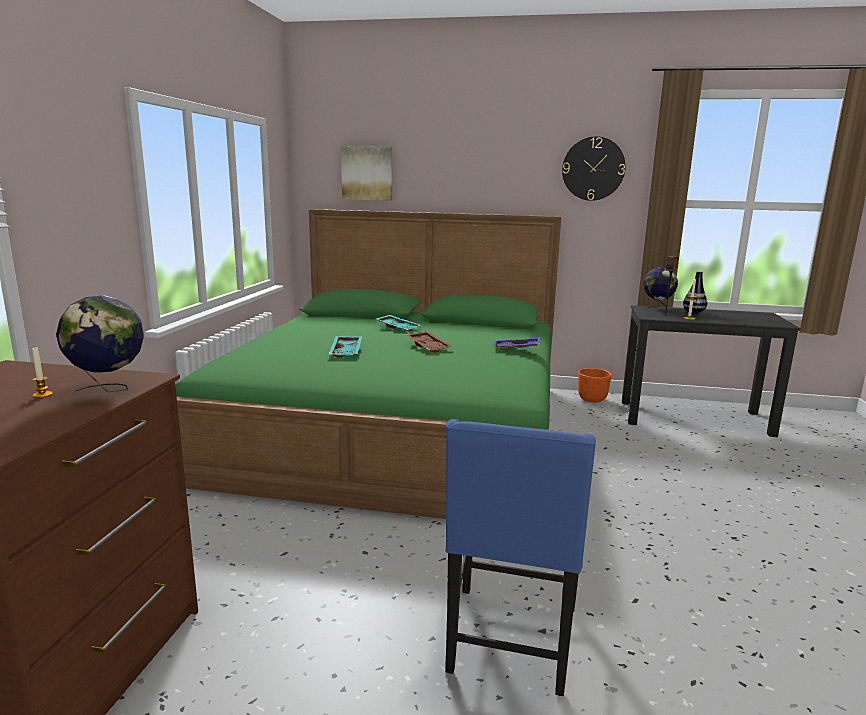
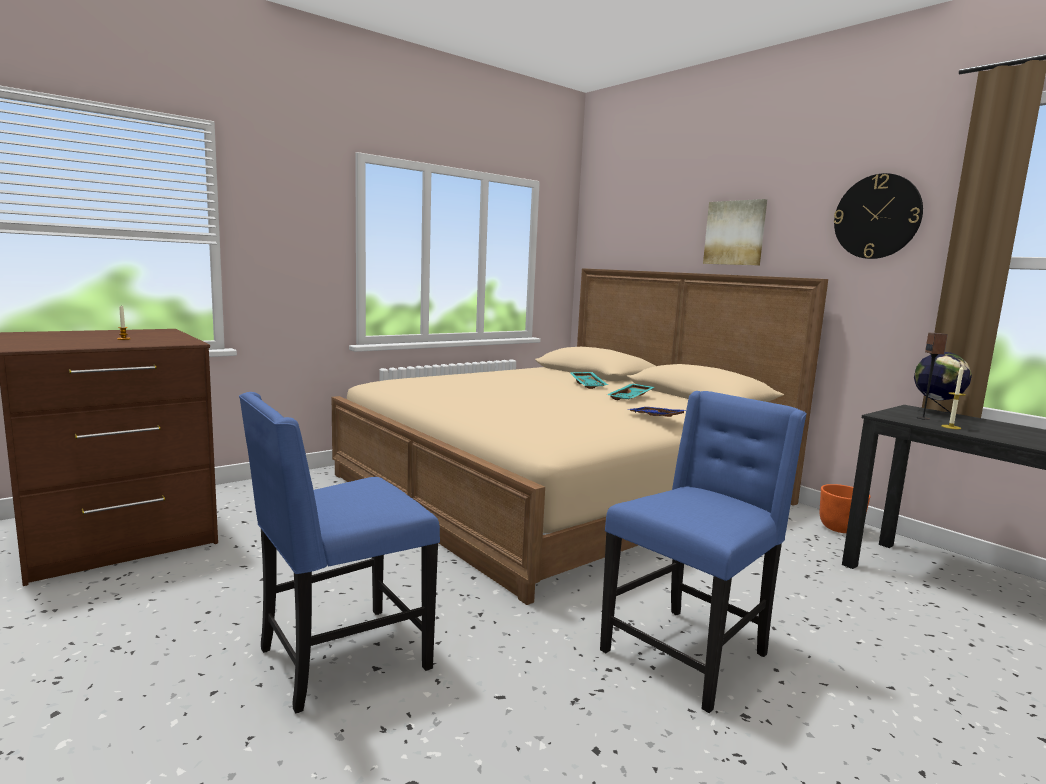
camera: 40 degrees right, 5 degrees down
globe [56,295,144,396] -> none
green bed [175,209,561,519] -> beige bed [332,268,828,605]
turquoise tray [328,336,363,358] -> turquoise tray moved to [607,383,654,400]
picture [341,146,392,201] -> picture moved to [703,199,767,266]
brown tray [405,331,452,353] -> none
vase [683,271,708,314] -> none
none -> blue chair [600,391,807,713]

